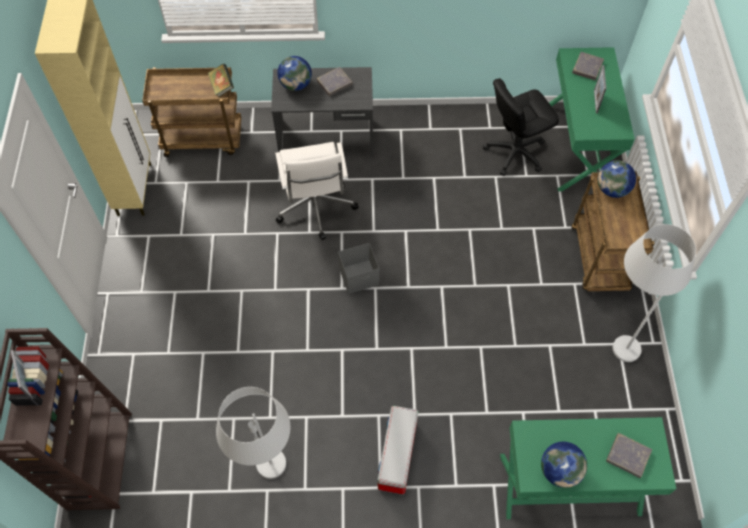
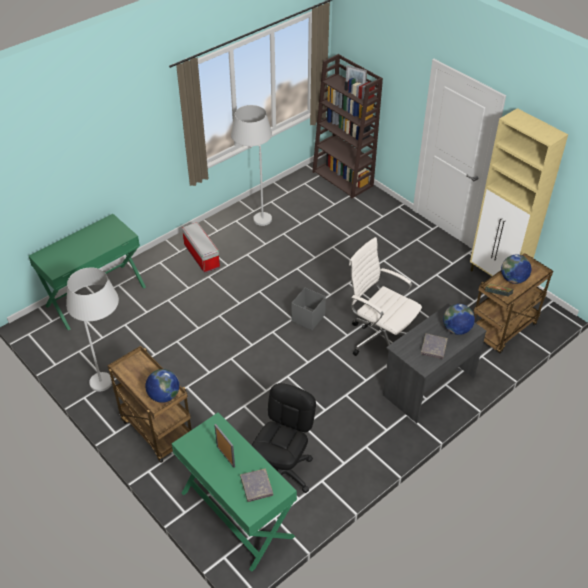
camera: 140 degrees right, 15 degrees down
globe [541,442,587,488] -> globe moved to [501,254,531,284]
grey book [606,433,652,478] -> none

